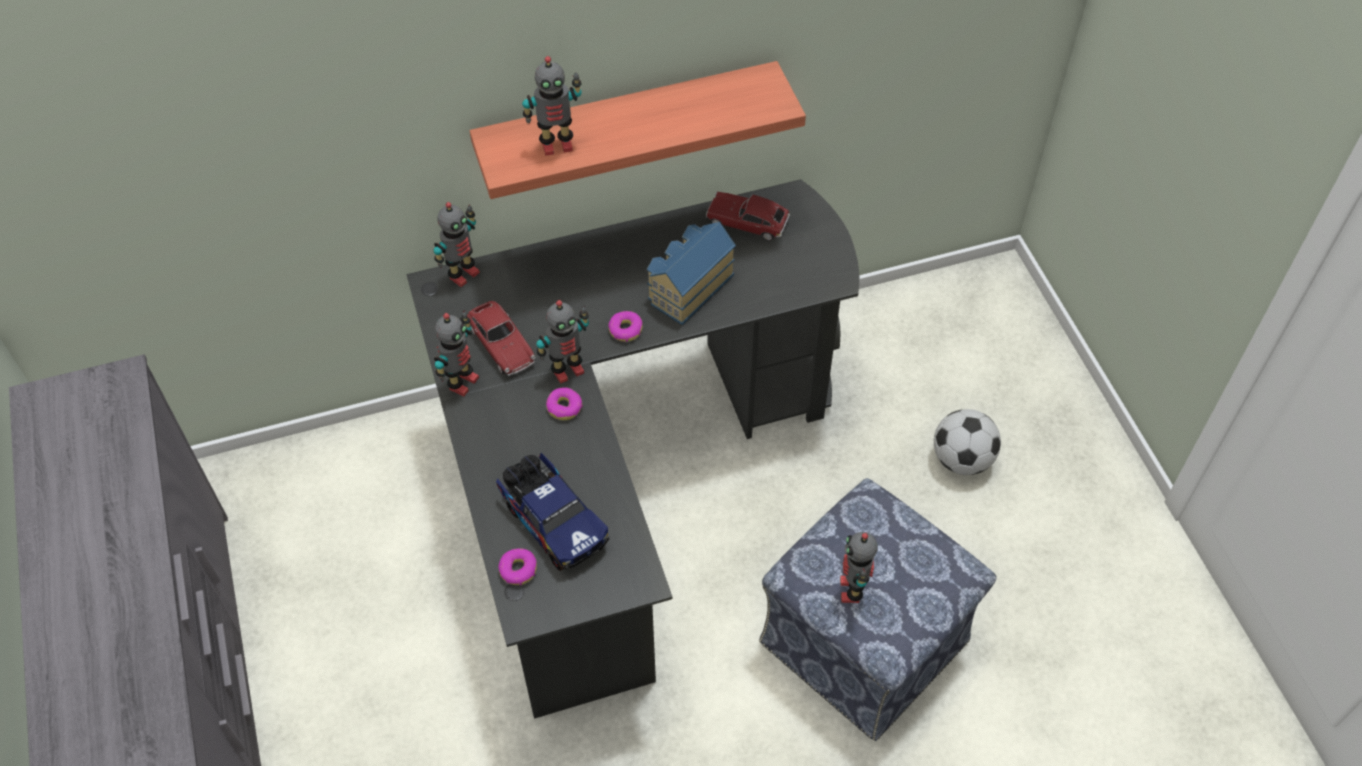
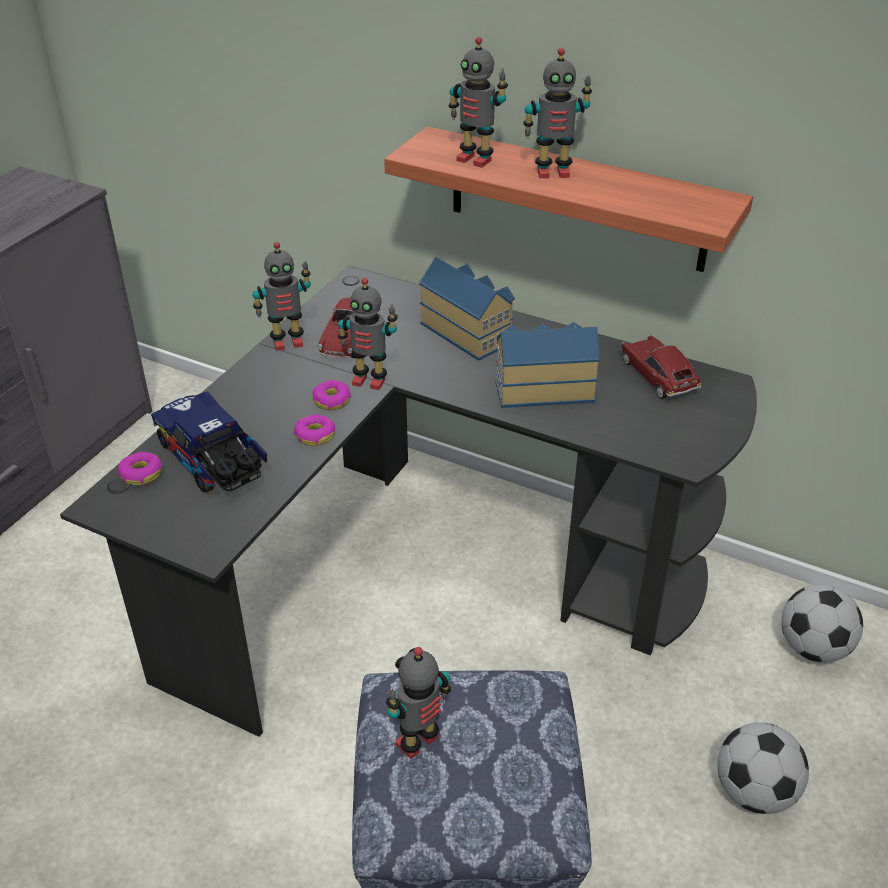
camera: 45 degrees right, 15 degrees down
toy robot [434,202,480,287] -> toy robot moved to [523,48,592,178]
toy truck [496,453,609,571] -> toy truck turned 135 degrees clockwise [151,391,267,492]
donut [608,311,642,342] -> donut moved to [294,414,335,446]
none -> toy house [419,257,515,361]
none -> football [781,584,863,663]

